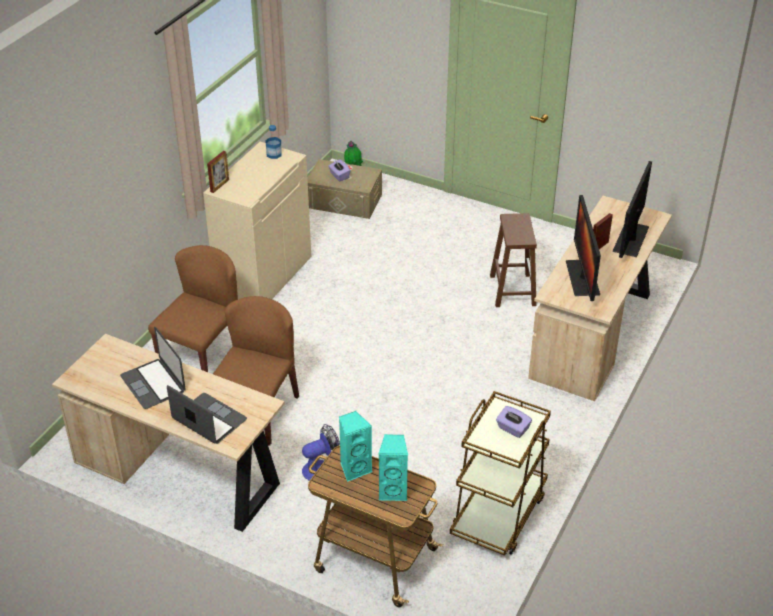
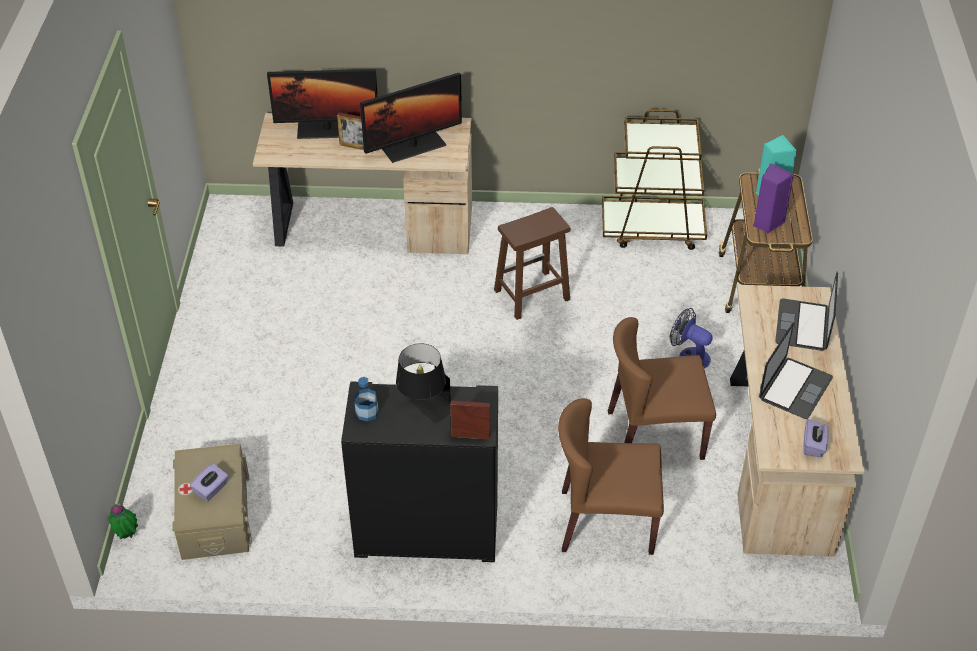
camera: 115 degrees left, 5 degrees up
beige cabinet [203,142,311,299] -> black cabinet [341,381,498,562]
turquoise speaker [339,411,372,482] -> purple speaker [753,163,794,234]
brown stool [490,213,537,307] -> brown stool moved to [494,207,570,320]
purple tissue box [496,406,532,438] -> purple tissue box moved to [803,419,829,457]
none -> black table lamp [396,343,451,423]

